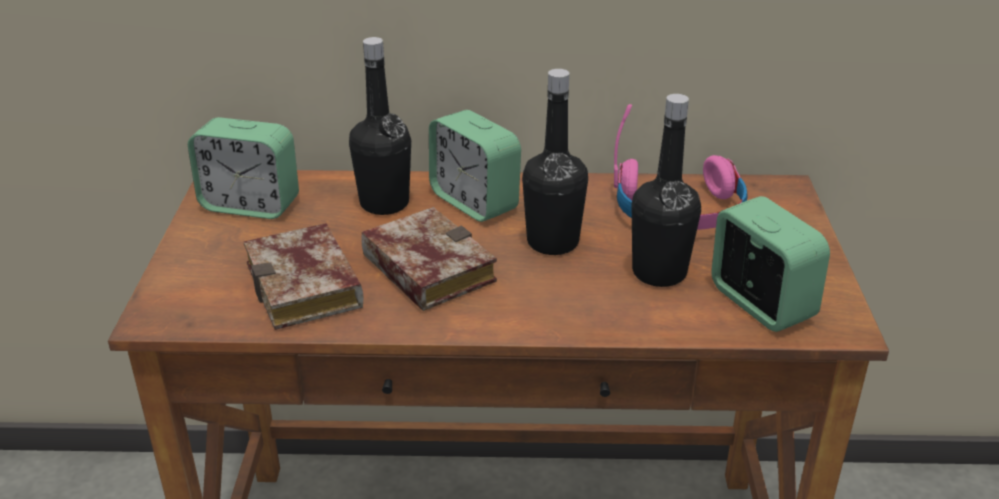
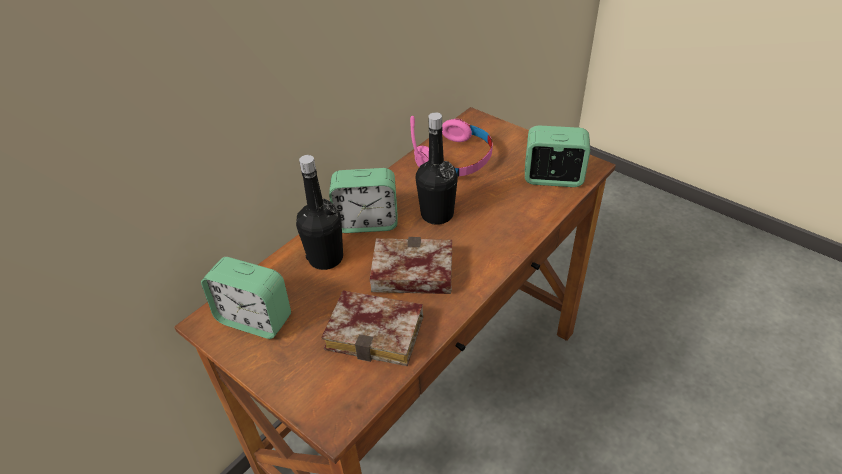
camera: 50 degrees left, 10 degrees up
alarm clock [188,117,299,219] -> alarm clock turned 60 degrees clockwise [201,257,291,339]
black bottle [632,94,701,287] -> none

